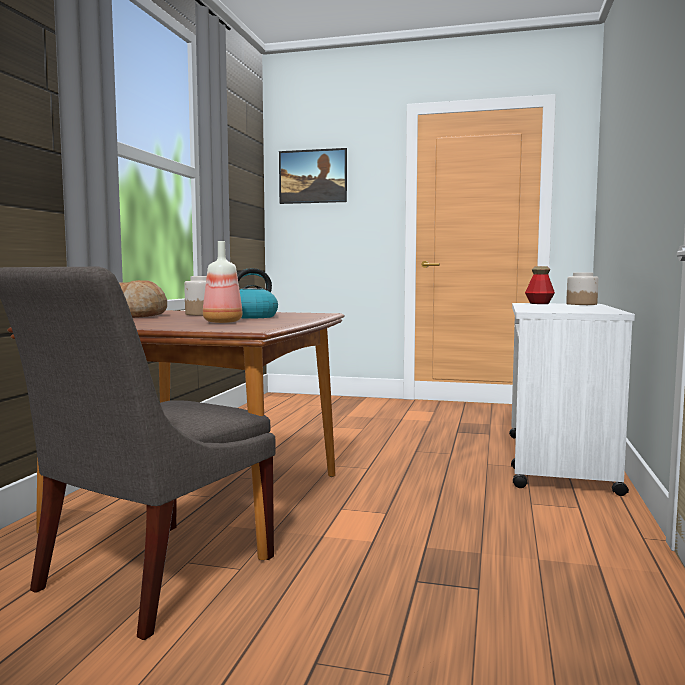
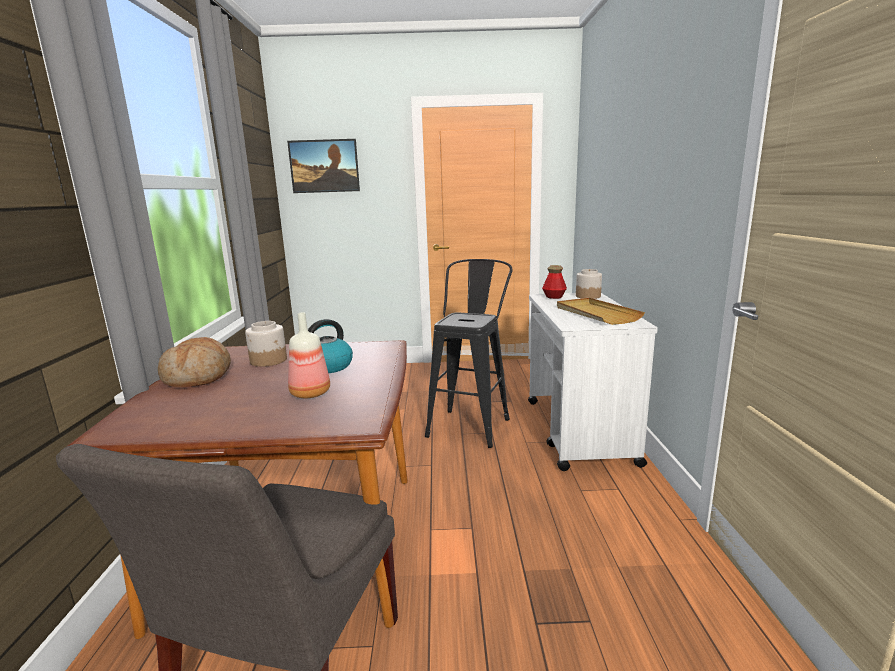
camera: 15 degrees left, 10 degrees up
none -> black stool [425,259,513,448]
none -> beige tray [557,298,645,325]

